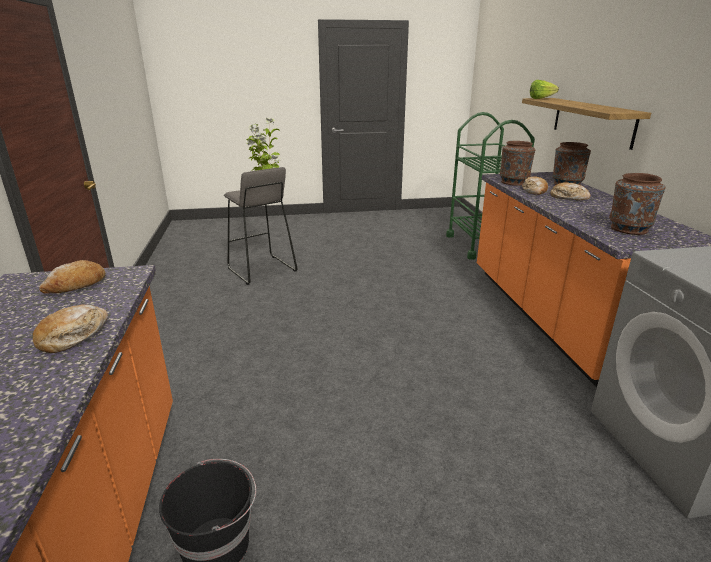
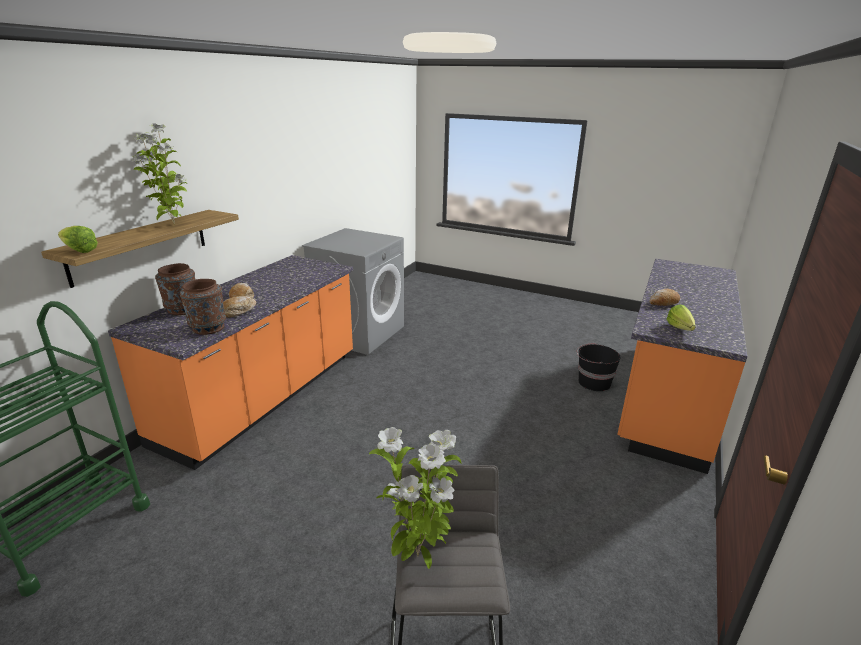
camera: 145 degrees left, 0 degrees up
bread [39,260,106,294] -> lettuce [666,304,695,331]
brown vase [609,173,665,235] -> none
none -> potted plant [132,124,187,225]

